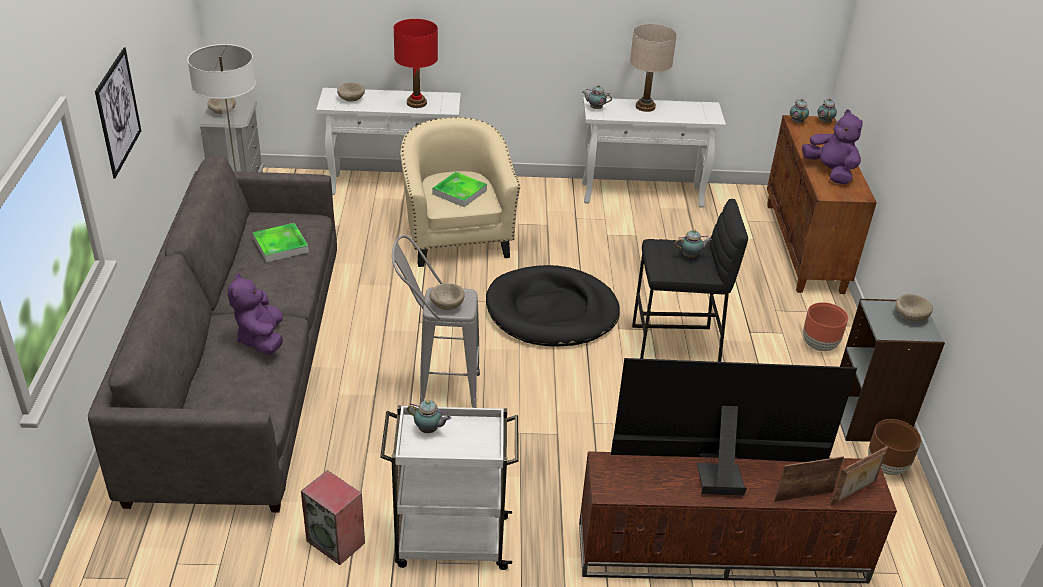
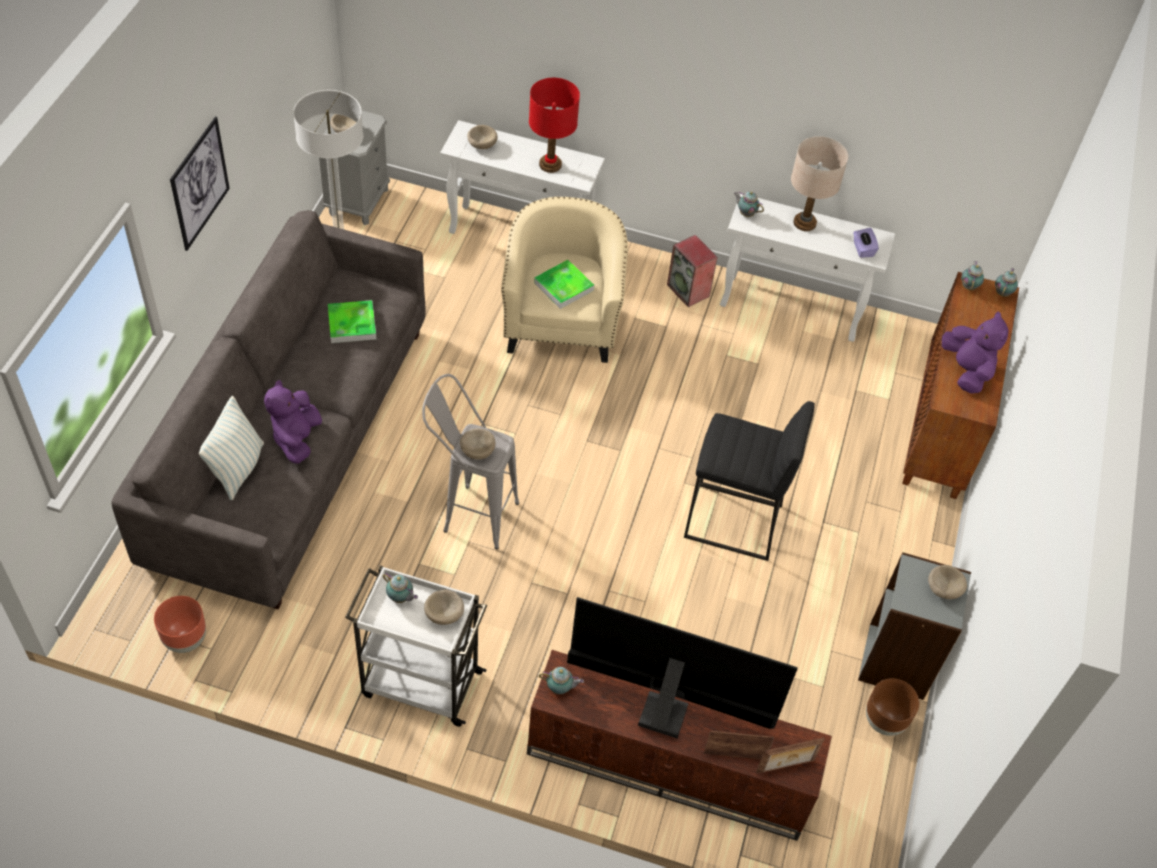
camera: 15 degrees right, 15 degrees up
speaker [301,470,365,565] -> speaker moved to [667,235,718,307]
black dog bed [486,265,620,347] -> none
teapot [675,229,712,258] -> teapot moved to [539,667,584,695]
brown planter [803,302,848,351] -> brown planter moved to [154,596,206,653]
none -> pillow [199,396,264,500]
none -> beige bowl [424,589,464,625]
none -> purple tissue box [853,228,879,258]

